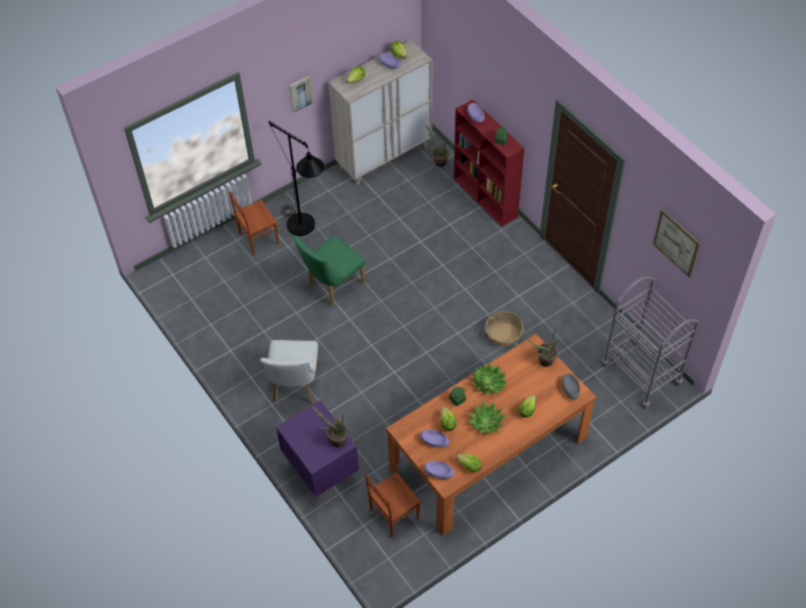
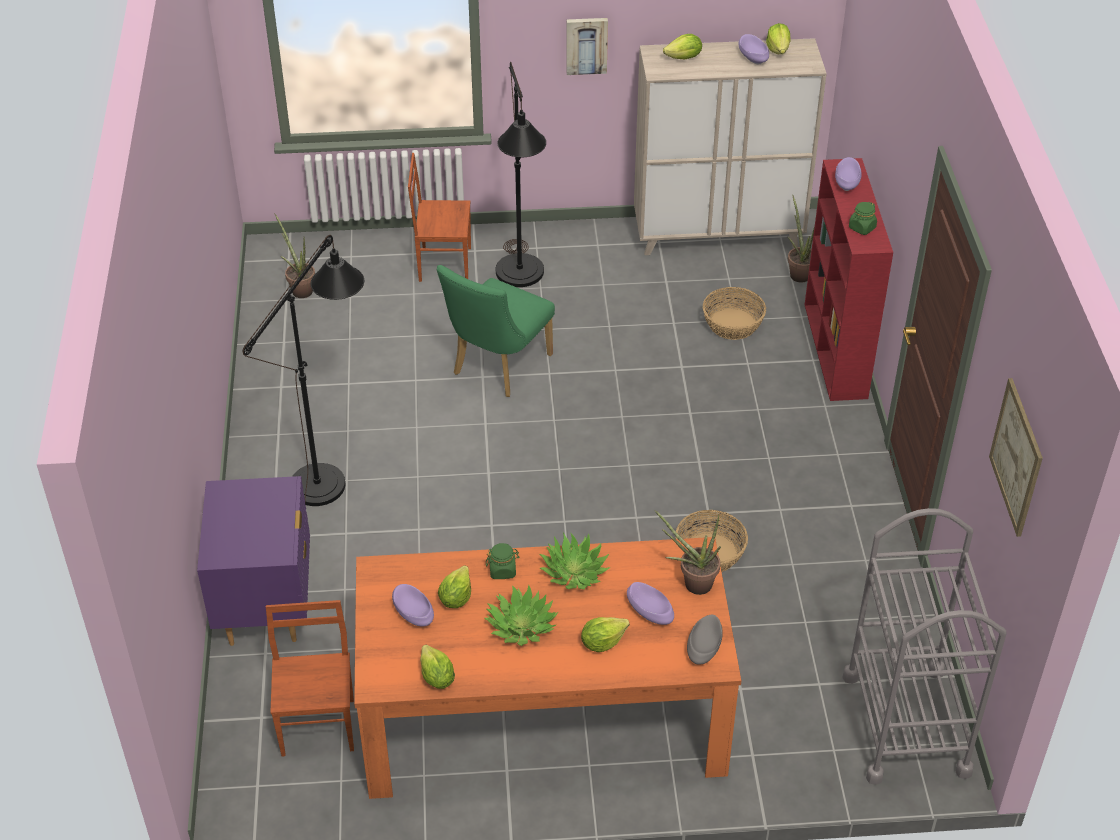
camera: 30 degrees right, 10 degrees down
white chair [260,340,319,403] -> black floor lamp [243,235,364,506]
green chair [293,235,366,306] -> green chair turned 45 degrees counterclockwise [437,265,555,397]
potted plant [311,406,348,447] -> potted plant moved to [275,214,315,298]
brown chair [365,472,421,538] -> brown chair turned 90 degrees clockwise [266,600,354,756]
purple bowl [424,461,455,479] -> purple bowl moved to [627,582,674,625]
none -> basket [703,287,766,340]

